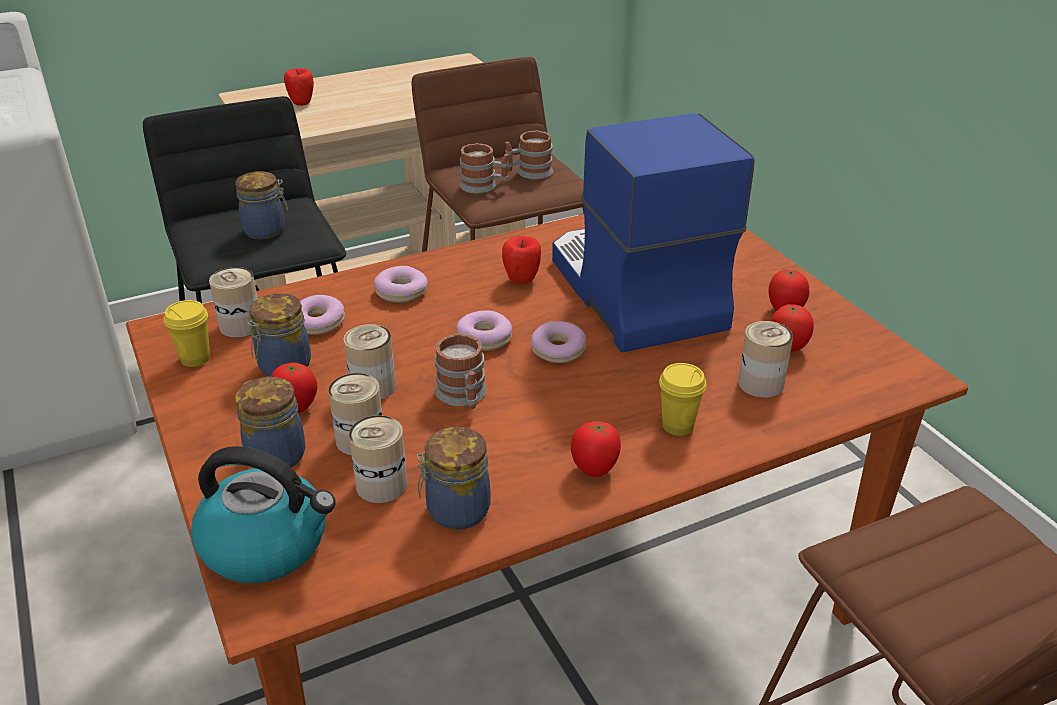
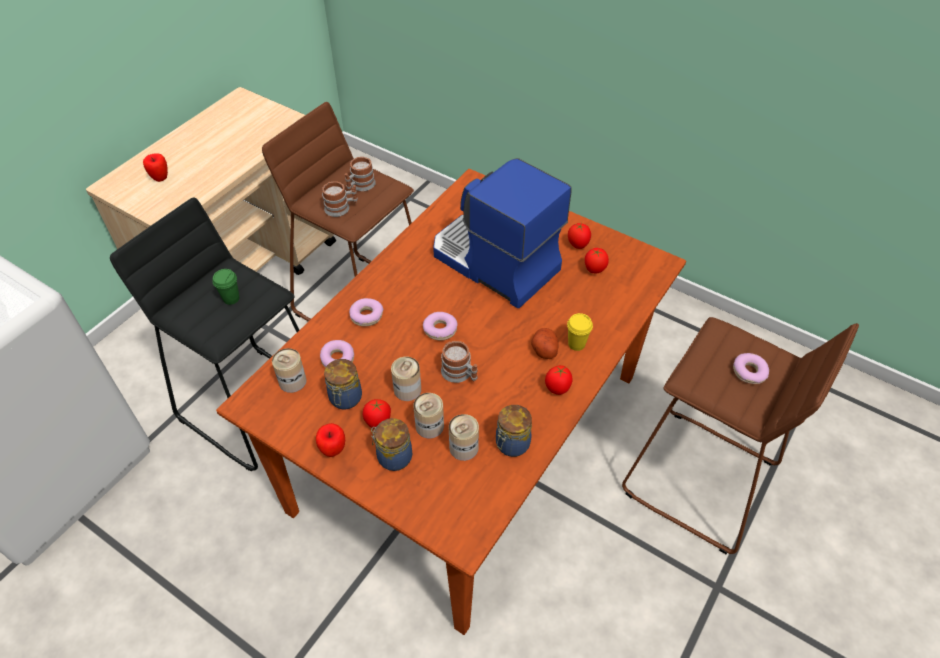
camera: 30 degrees left, 15 degrees up
yellow cup [164,300,210,367] -> none
kettle [191,446,336,583] -> none
jar [235,171,288,239] -> green cup [212,269,240,305]
apple [502,236,541,284] -> apple moved to [316,423,345,457]
donut [531,321,586,363] -> donut moved to [733,353,769,384]
can [738,321,793,398] -> none
none -> potato [531,328,559,359]

